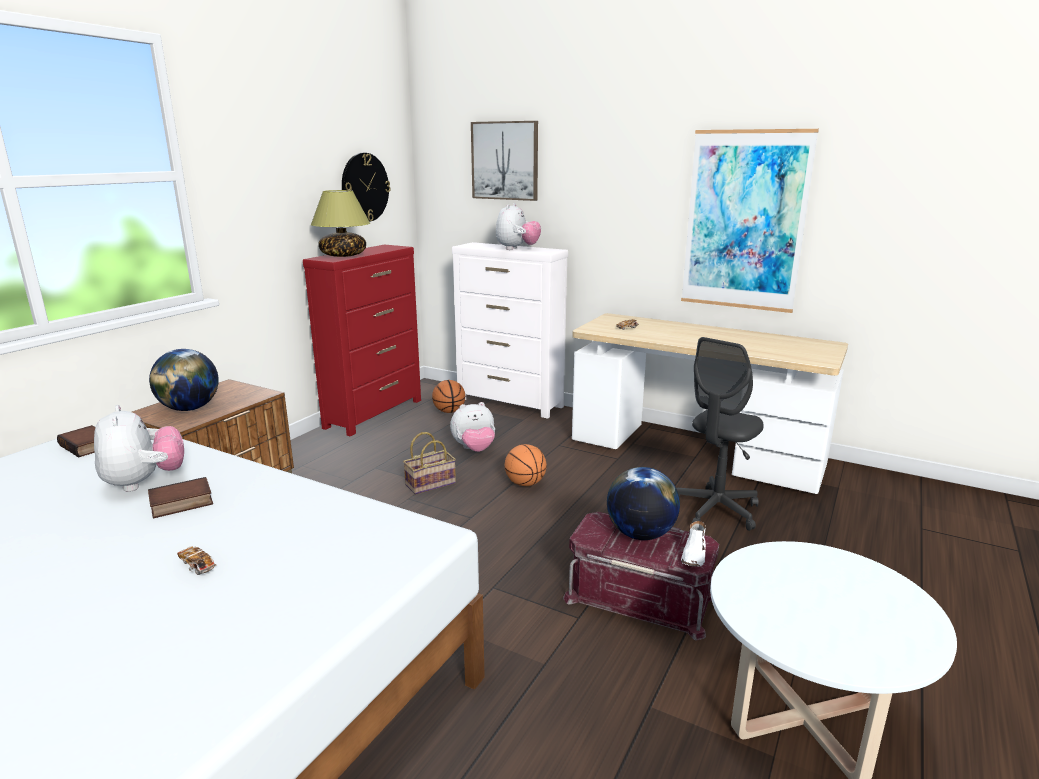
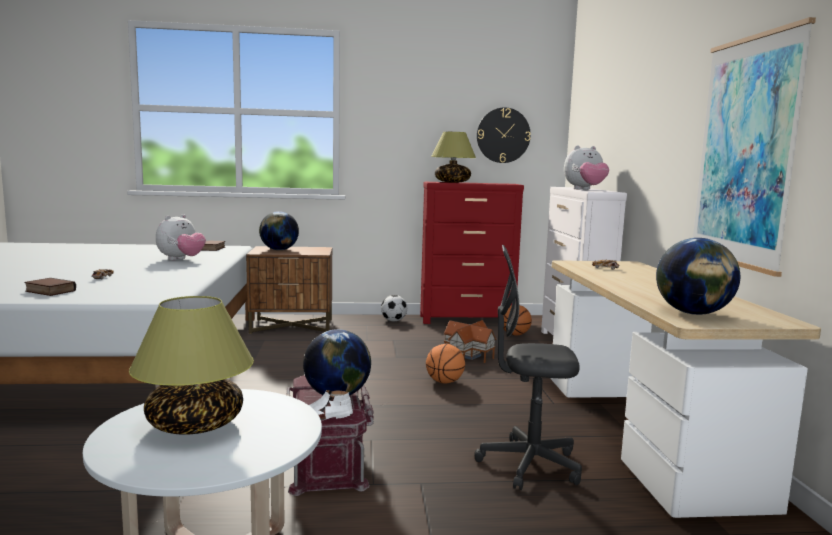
camera: 55 degrees right, 10 degrees down
book [148,477,213,518] -> book moved to [24,278,76,296]
basket [403,432,456,495] -> none
plush toy [450,402,495,452] -> toy house [443,320,497,363]
picture [471,121,538,201] -> none
none -> table lamp [129,296,254,435]
none -> football [381,295,407,321]
none -> globe [656,238,740,315]

